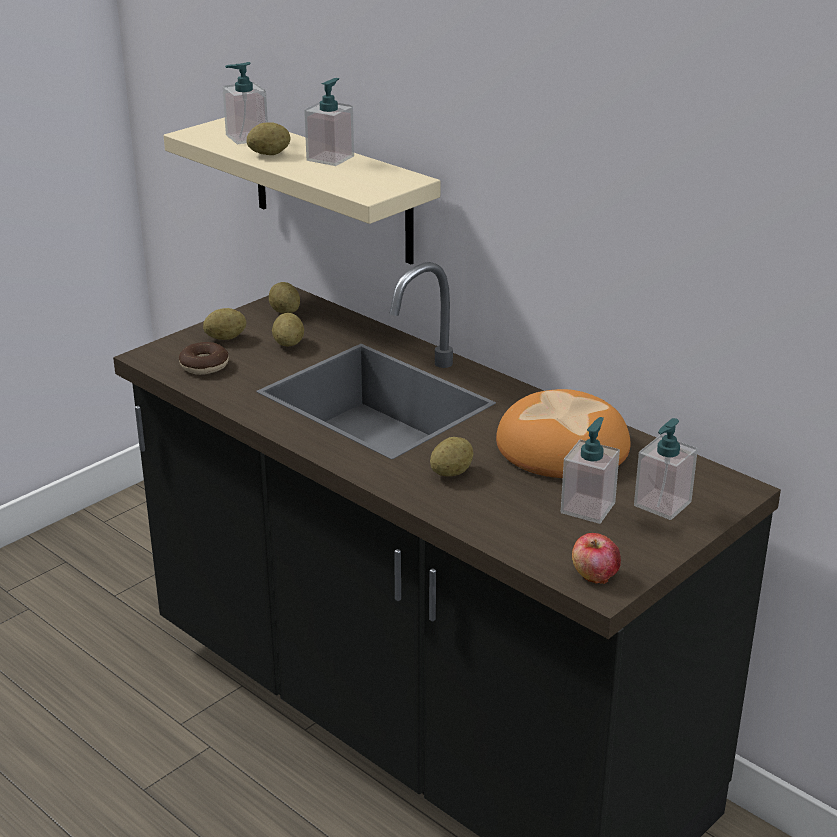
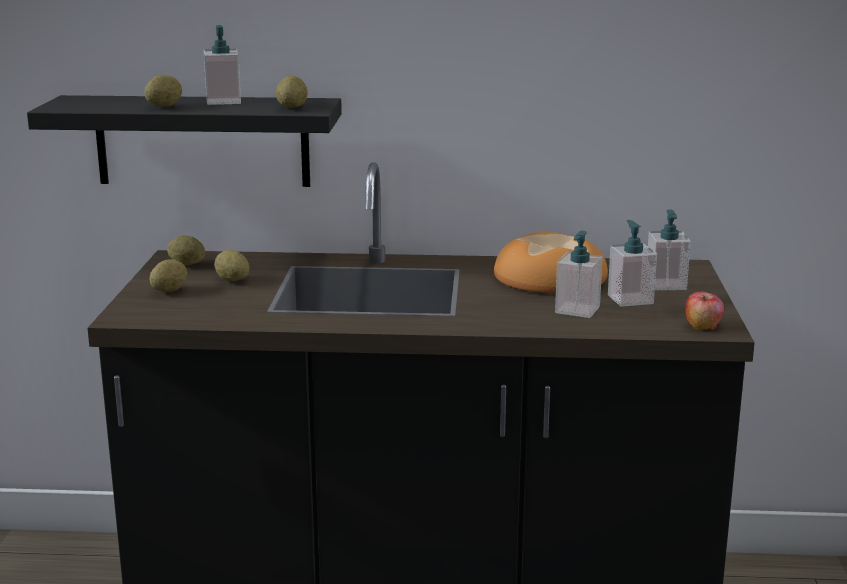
camera: 40 degrees left, 10 degrees down
beige shelf [163,118,440,265] -> black shelf [27,95,342,187]
donut [179,342,229,375] -> none
soap dispenser [222,62,268,144] -> soap dispenser moved to [555,231,603,318]
potato [430,437,473,477] -> potato moved to [276,76,308,108]

